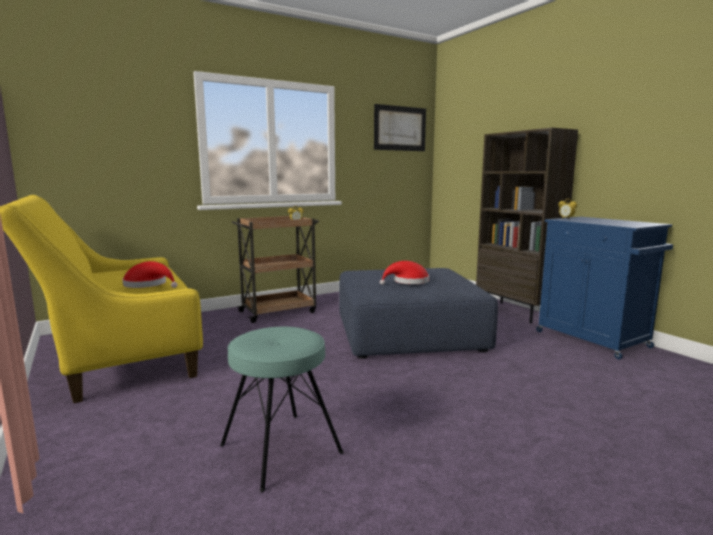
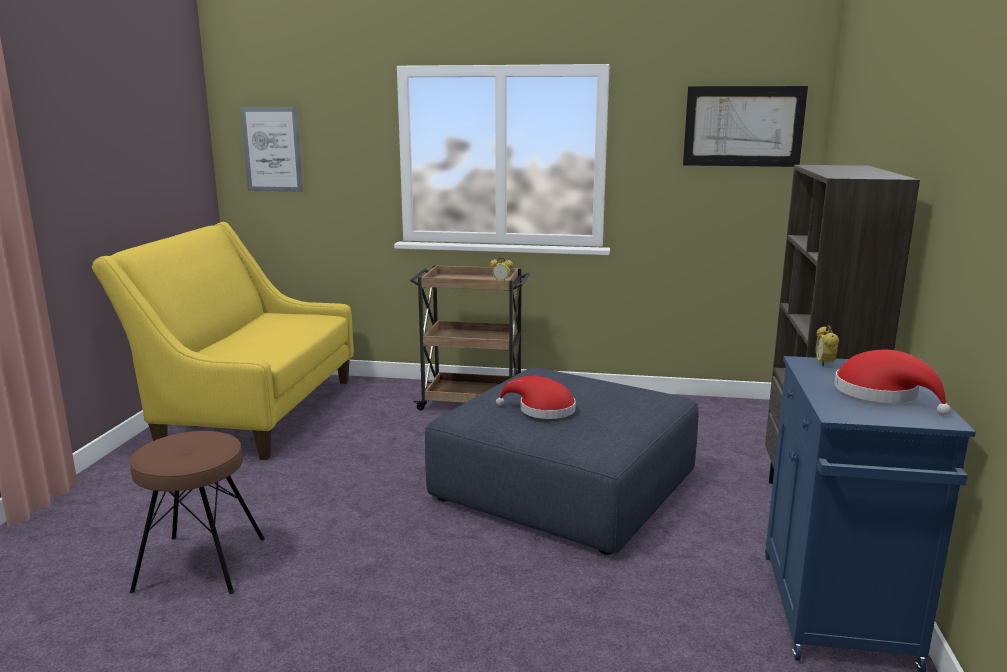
camera: 40 degrees right, 5 degrees up
red hat [122,261,178,288] -> red hat moved to [834,350,951,416]
turquoise stool [220,327,344,492] -> brown stool [130,431,265,594]
none -> picture [240,107,303,192]

